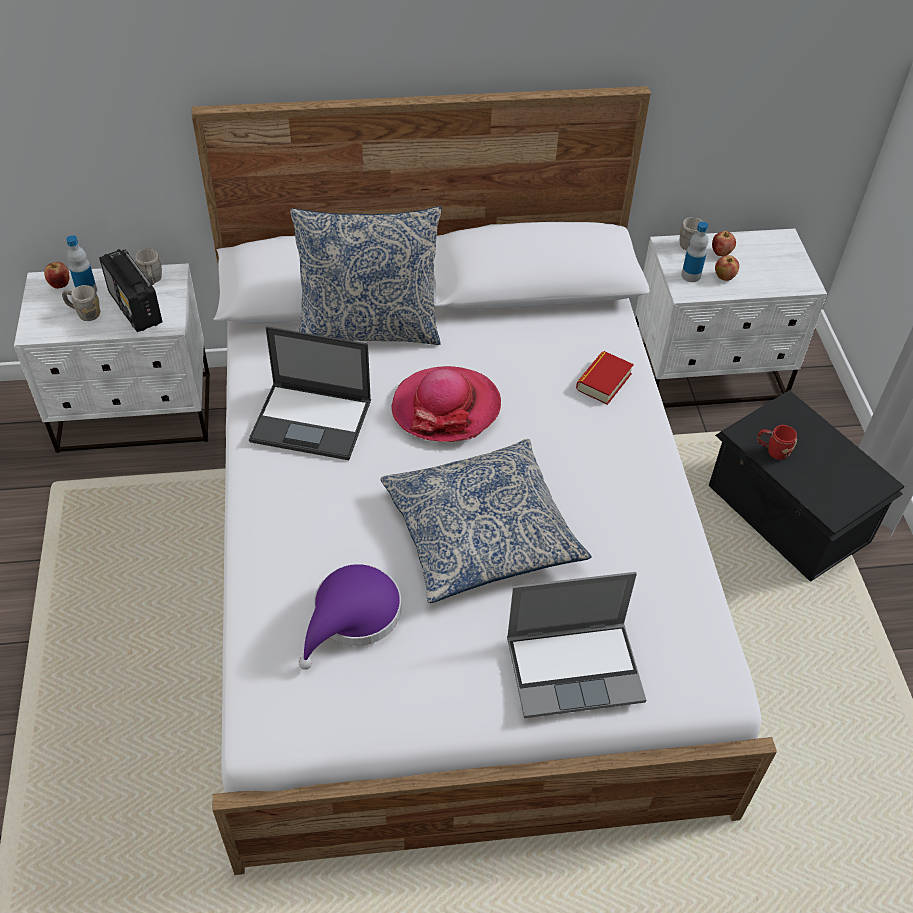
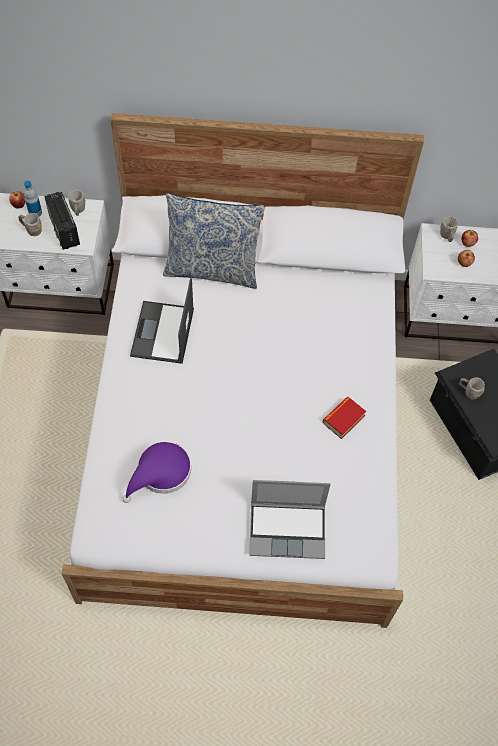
camera: 10 degrees right, 10 degrees up
laptop [249,326,371,460] -> laptop turned 75 degrees clockwise [130,277,194,364]
pillow [380,439,592,603] -> none
hat [391,366,501,442] -> none
book [576,351,634,405] -> book moved to [323,397,366,439]
bottle [681,221,708,282] -> none
red mug [757,425,797,460] -> grey mug [459,377,485,399]

